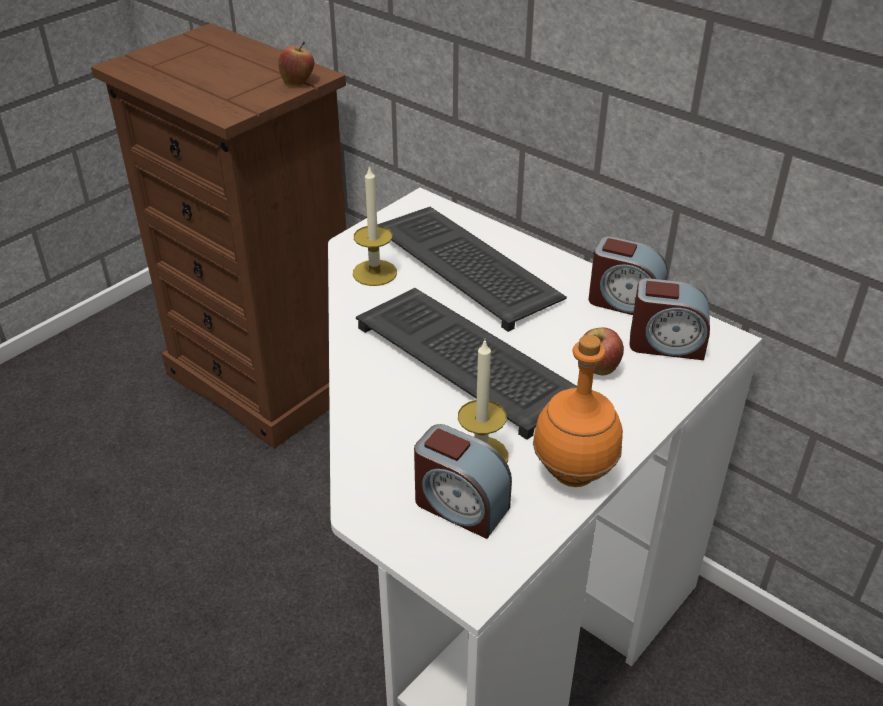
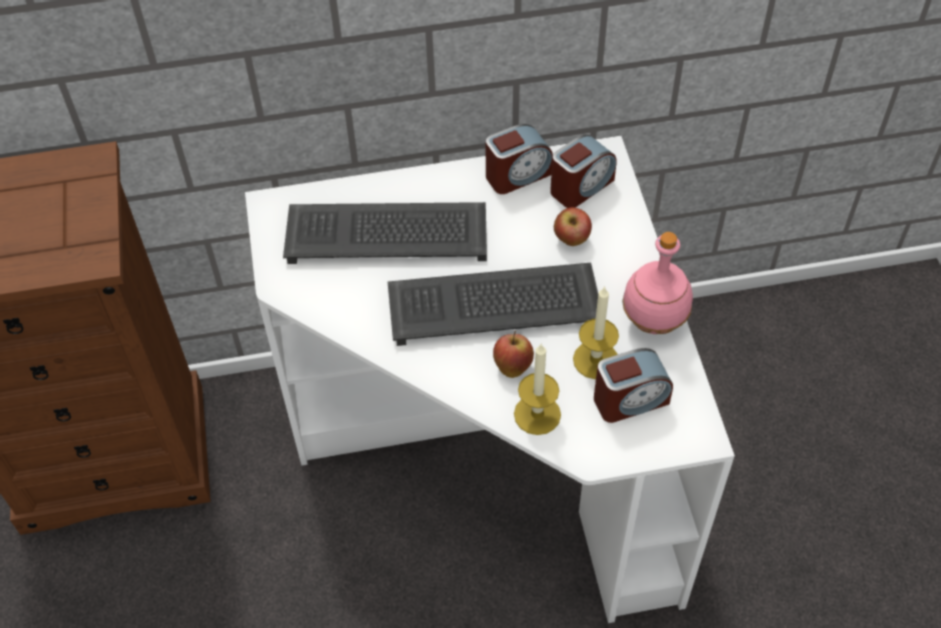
camera: 50 degrees left, 15 degrees up
apple [278,42,314,86] -> apple moved to [493,331,534,378]
candle [353,165,397,286] -> candle moved to [514,343,561,435]
orange bottle [533,335,623,487] -> pink bottle [622,232,693,334]

